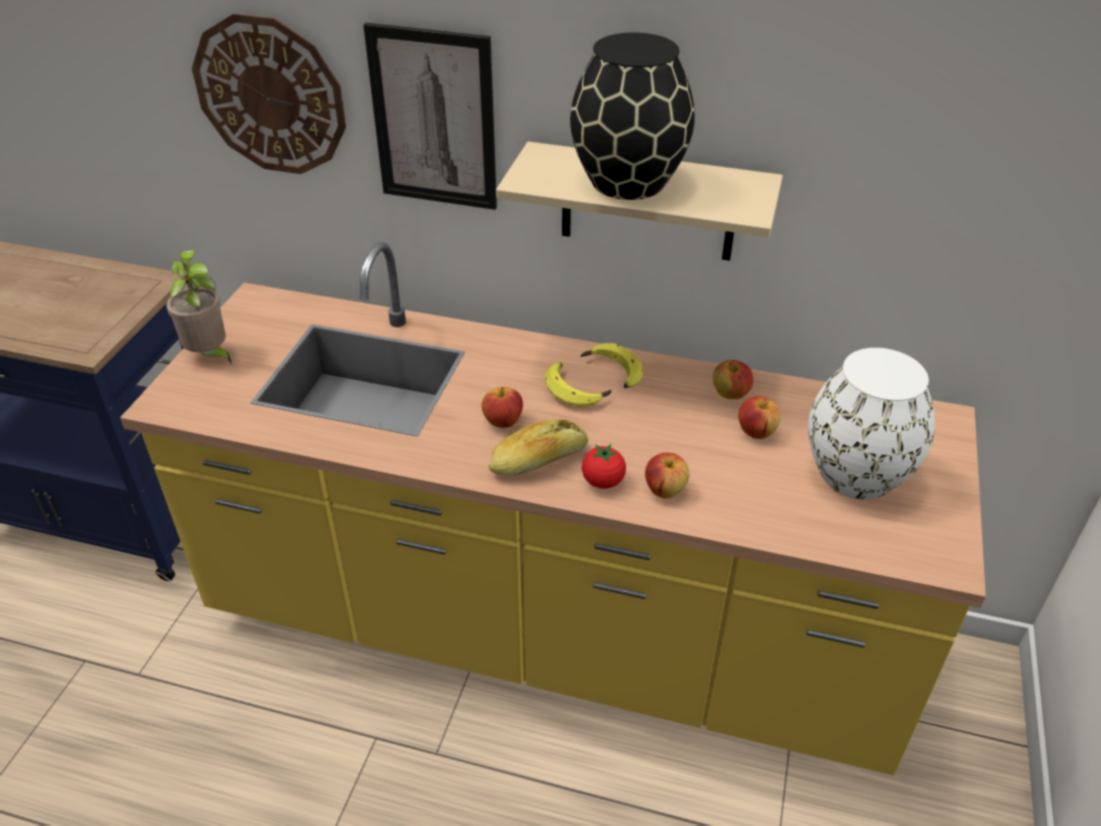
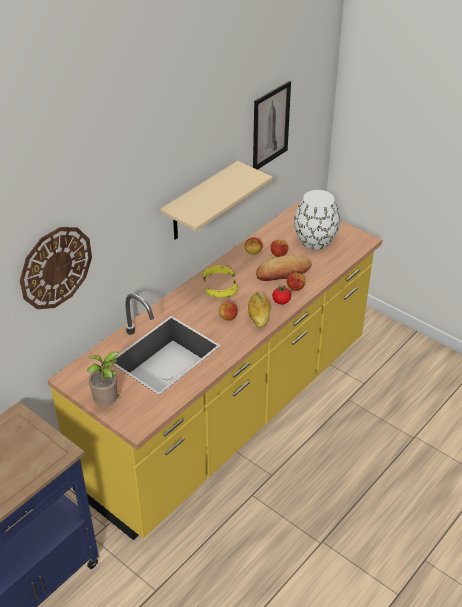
camera: 65 degrees left, 0 degrees up
picture [363,22,497,210] -> picture moved to [253,81,291,170]
black vase [570,33,695,200] -> none
none -> bread [256,255,312,281]

